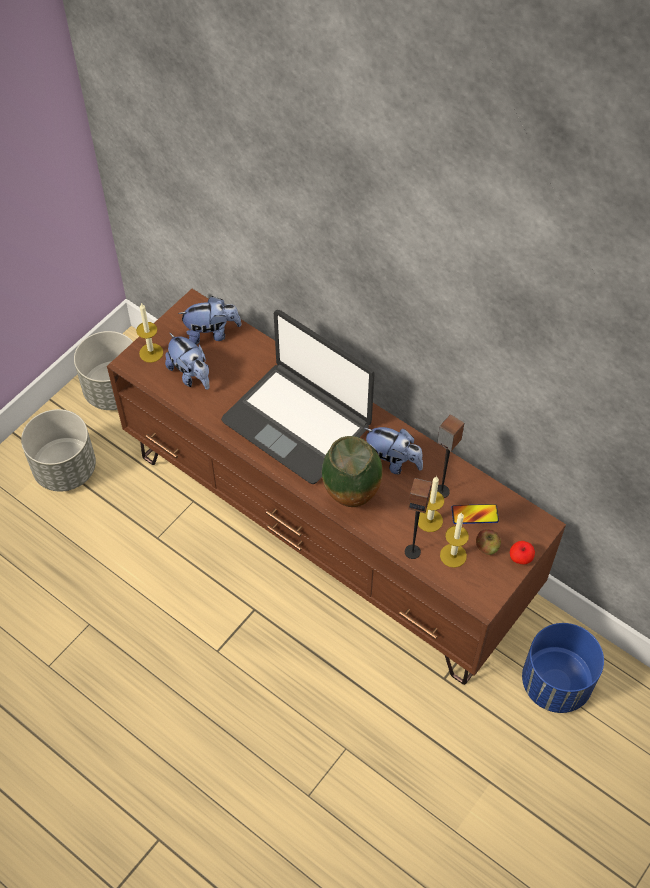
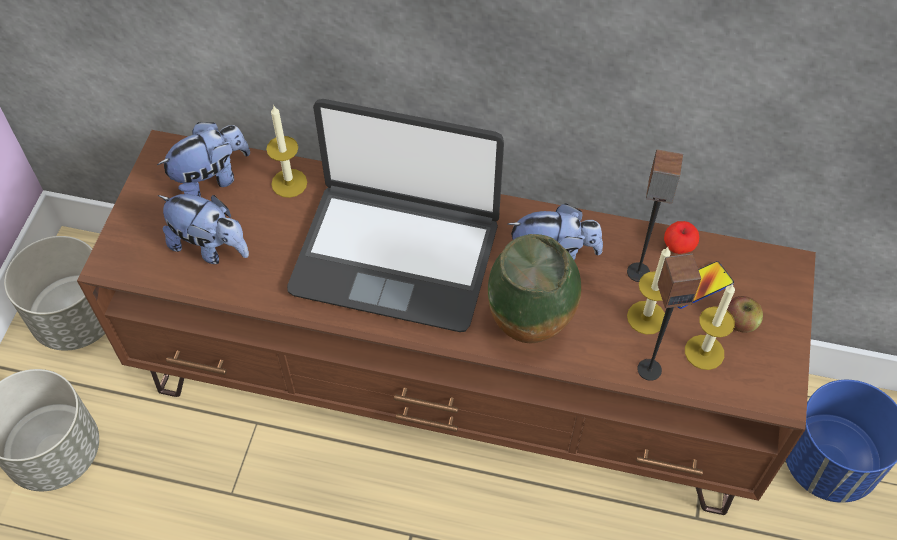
camera: 25 degrees left, 0 degrees up
candle [136,303,163,363] -> candle moved to [266,105,307,198]
apple [510,541,535,564] -> apple moved to [664,221,699,254]

